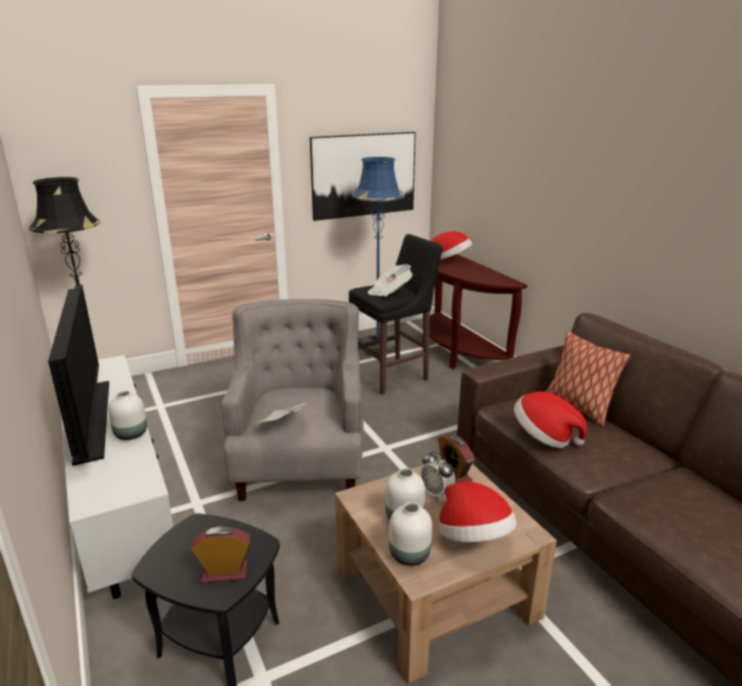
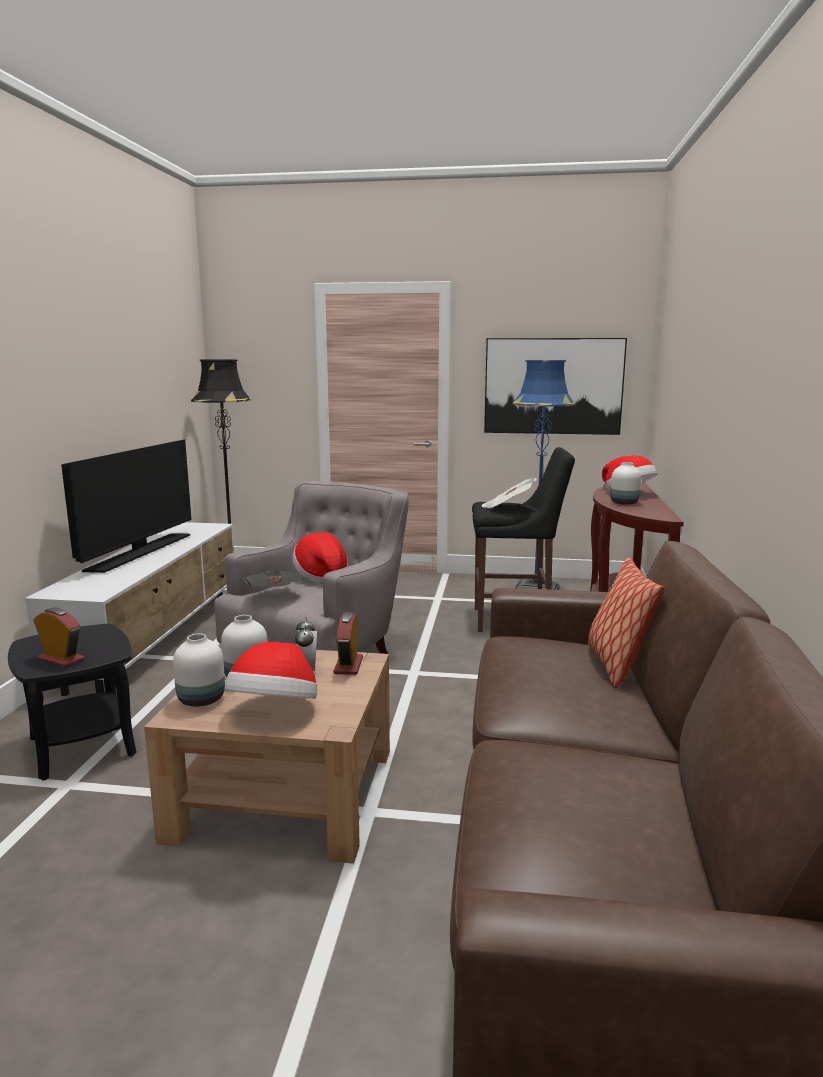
camera: 35 degrees right, 10 degrees down
white vase [108,390,147,440] -> white vase moved to [610,462,641,505]
hat [514,391,587,448] -> hat moved to [292,532,348,583]

